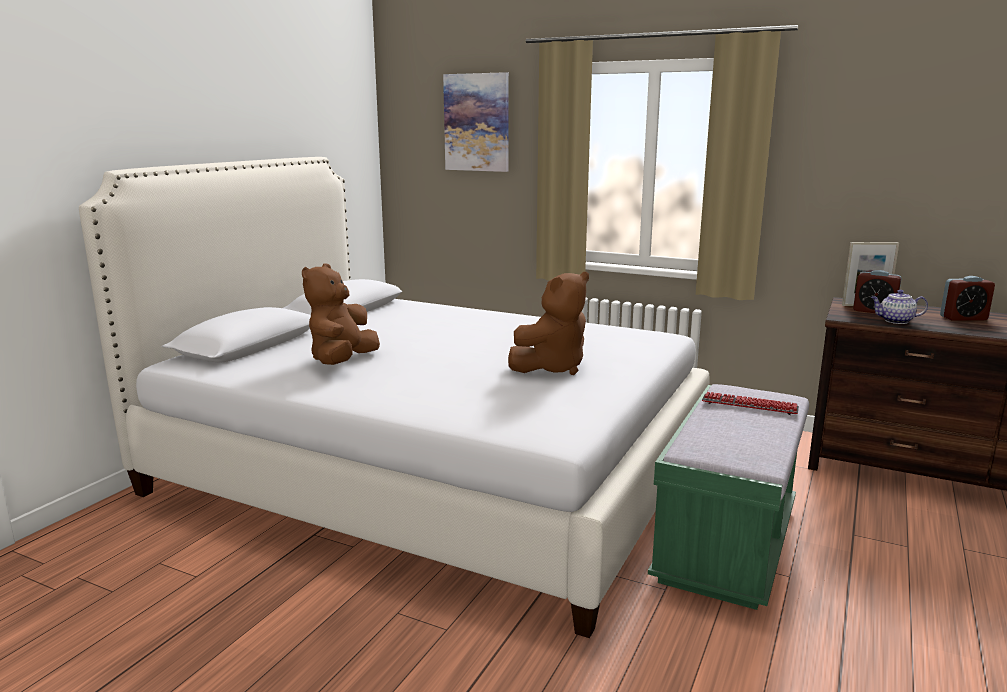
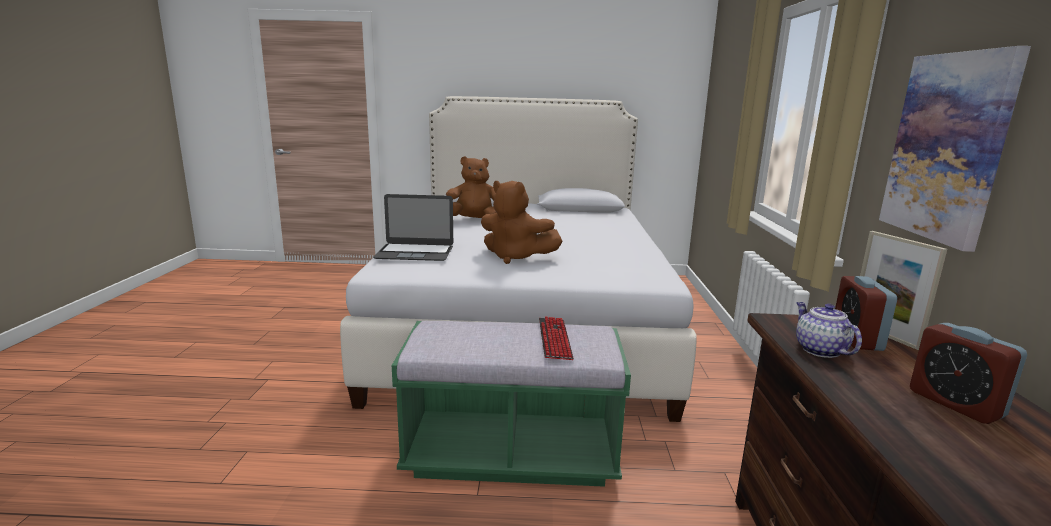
camera: 65 degrees right, 0 degrees up
picture [443,72,509,172] -> picture moved to [879,46,1031,252]
none -> laptop [373,194,453,261]

